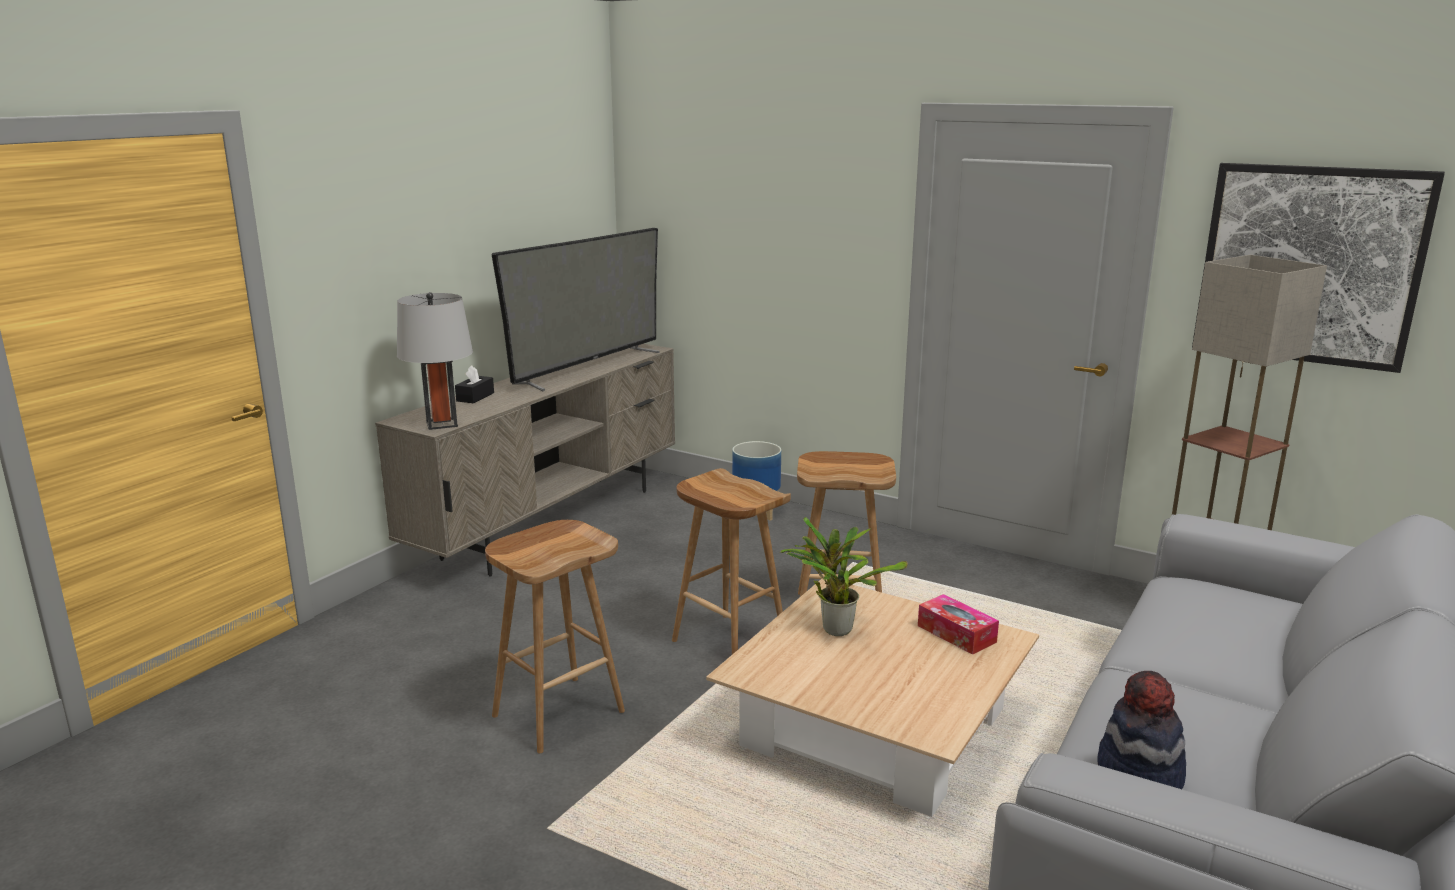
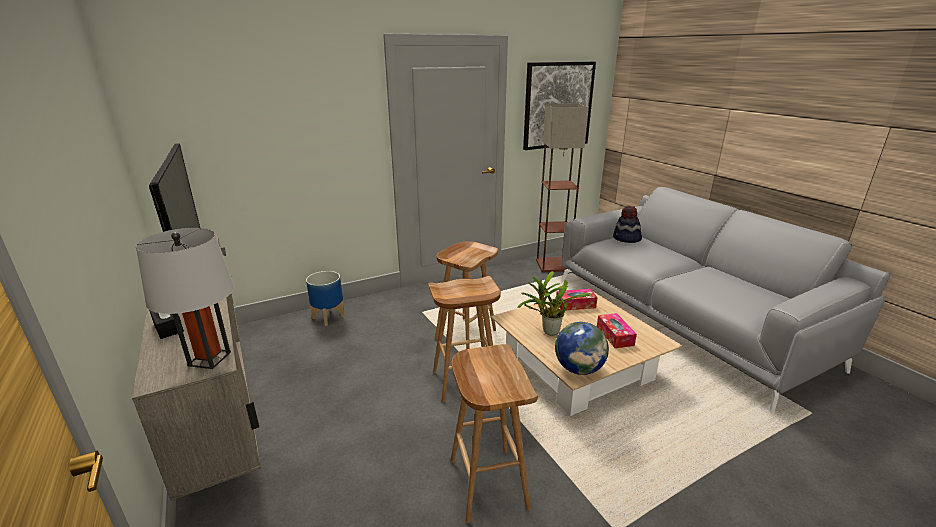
camera: 60 degrees left, 5 degrees up
hat [1097,671,1186,789] -> hat moved to [613,206,642,243]
none -> globe [555,322,609,375]
none -> tissue box [597,313,637,348]

